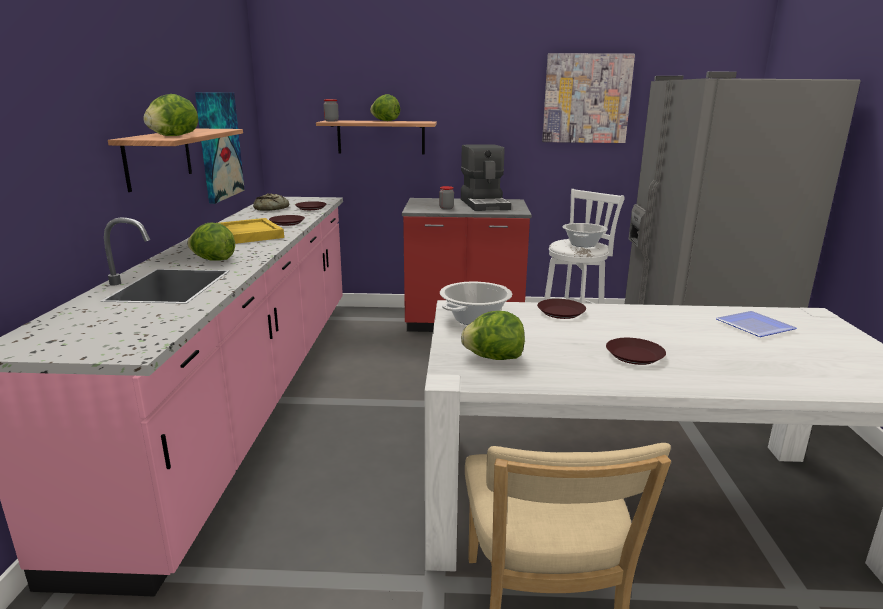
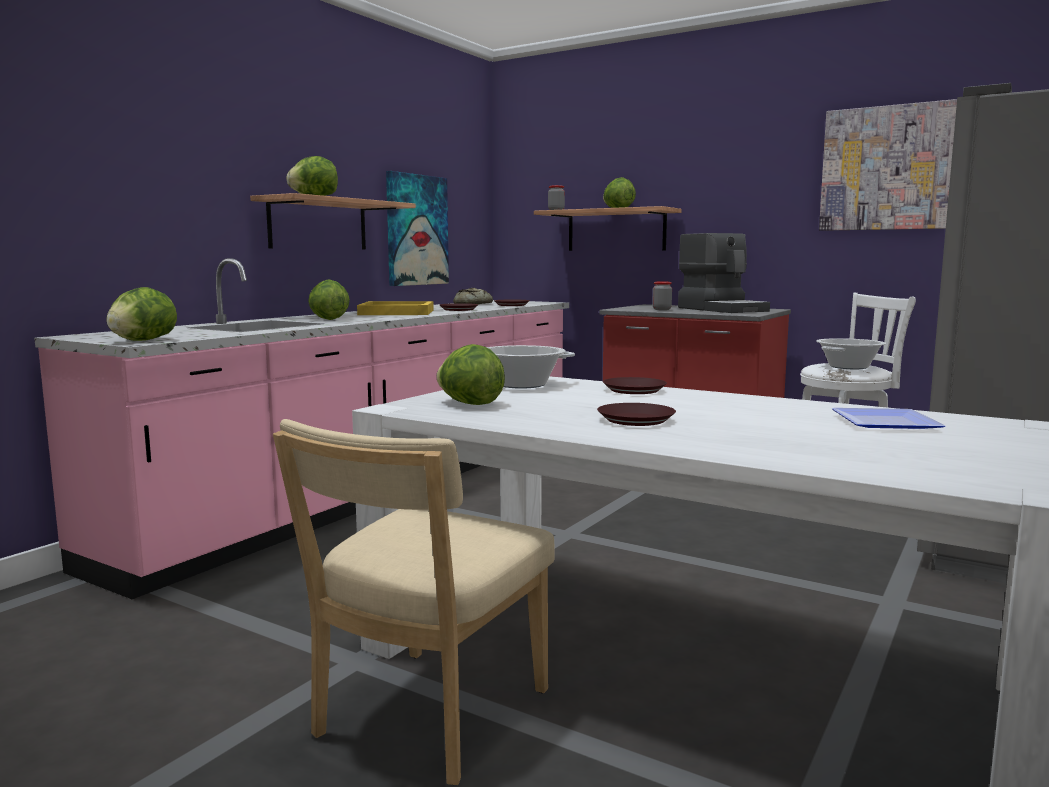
camera: 30 degrees right, 10 degrees down
coffee machine [461,144,511,211] -> coffee machine turned 45 degrees counterclockwise [678,233,770,313]
none -> lettuce [106,287,177,341]

